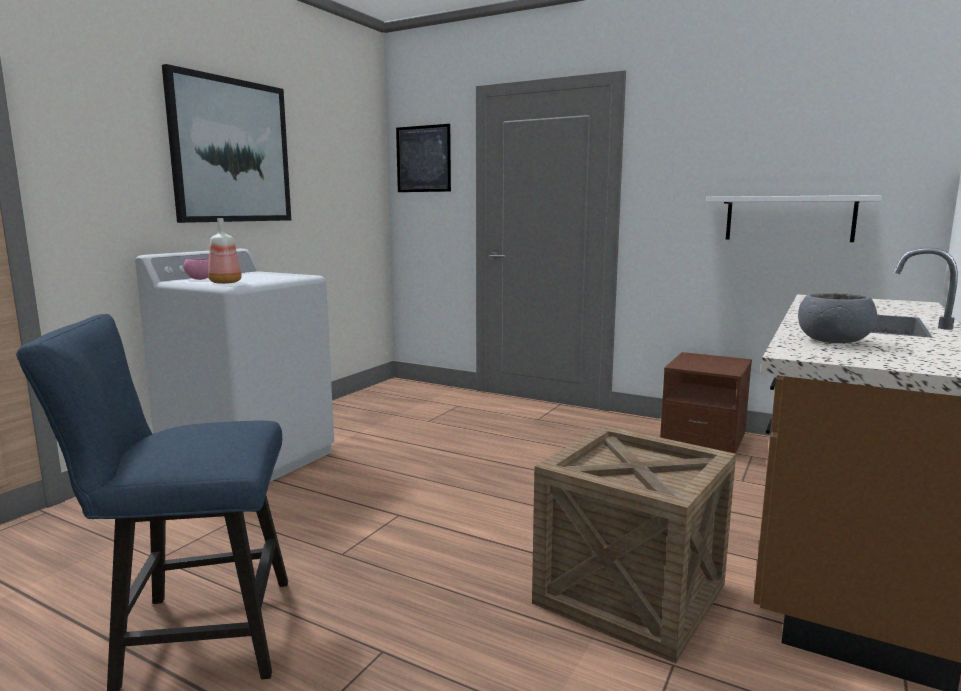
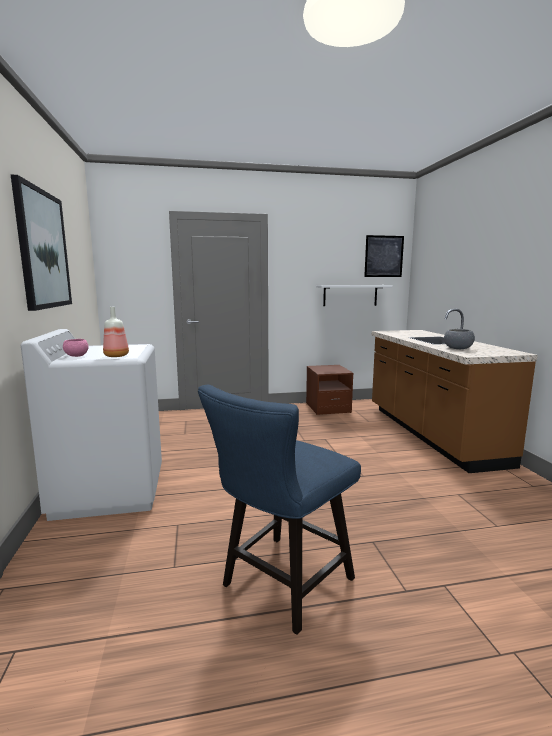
camera: 40 degrees left, 0 degrees up
picture [396,124,451,192] -> picture moved to [364,235,404,277]
crate [532,425,736,664] -> none

